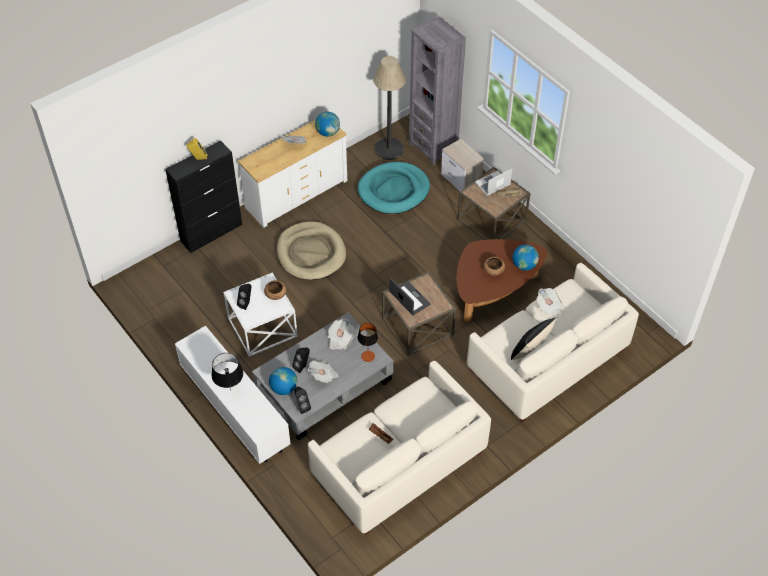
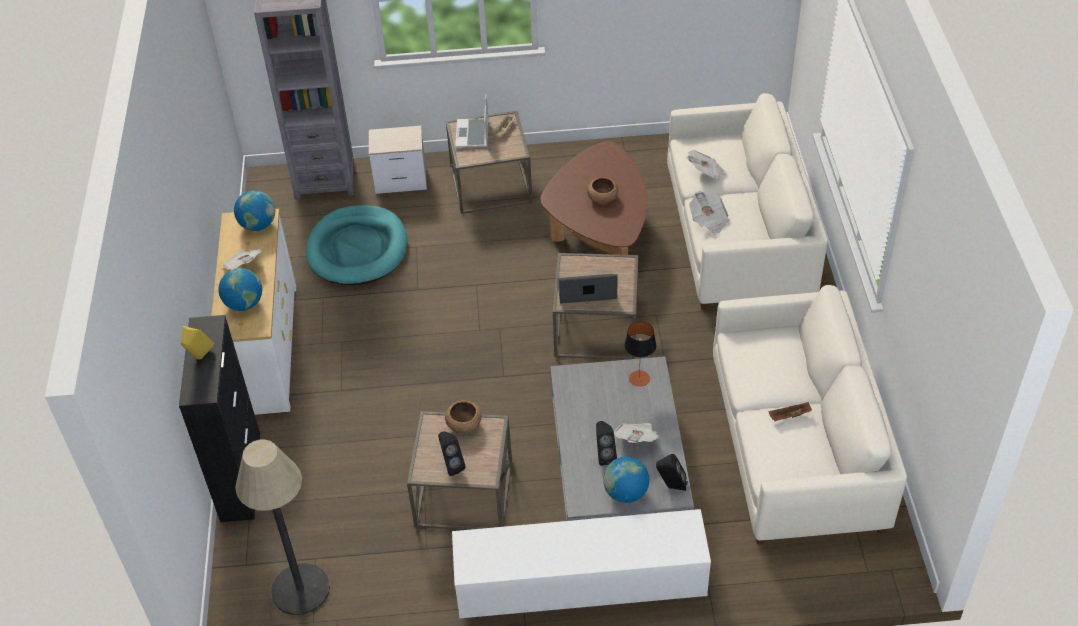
camera: 55 degrees left, 5 degrees down
black table lamp [212,353,243,390] -> none
white side table [223,273,298,357] -> brown side table [407,411,512,530]
beige dog bed [277,222,346,280] -> none
newspaper [328,319,355,349] -> newspaper moved to [689,191,730,235]
floor lamp [373,56,406,160] -> floor lamp moved to [235,440,330,615]
black pillow [511,317,557,360] -> none
globe [512,244,539,271] -> globe moved to [218,268,262,311]

